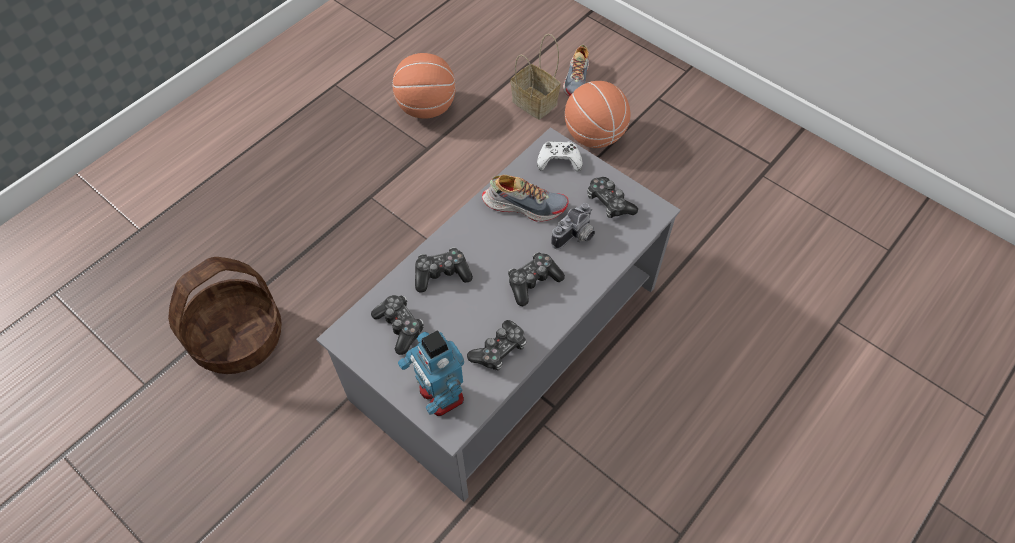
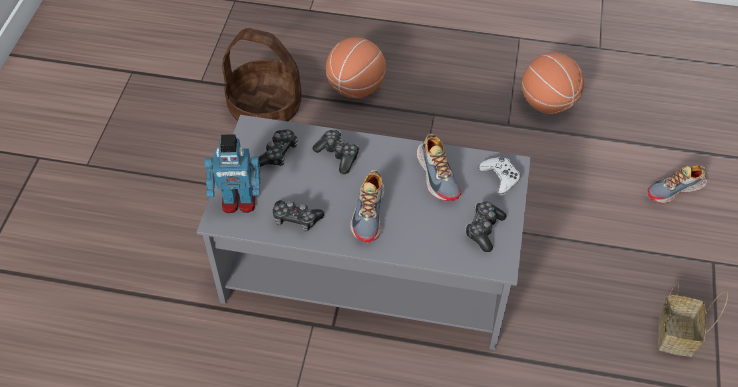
camera: 60 degrees right, 5 degrees down
toy robot [398,330,464,416] -> toy robot turned 120 degrees counterclockwise [205,134,260,213]
game controller [508,252,565,306] -> shoe [350,170,385,243]
basket [511,34,561,120] -> basket moved to [658,281,728,357]
camera [551,203,595,249] -> none
basketball [565,81,631,148] -> basketball moved to [326,37,386,98]

